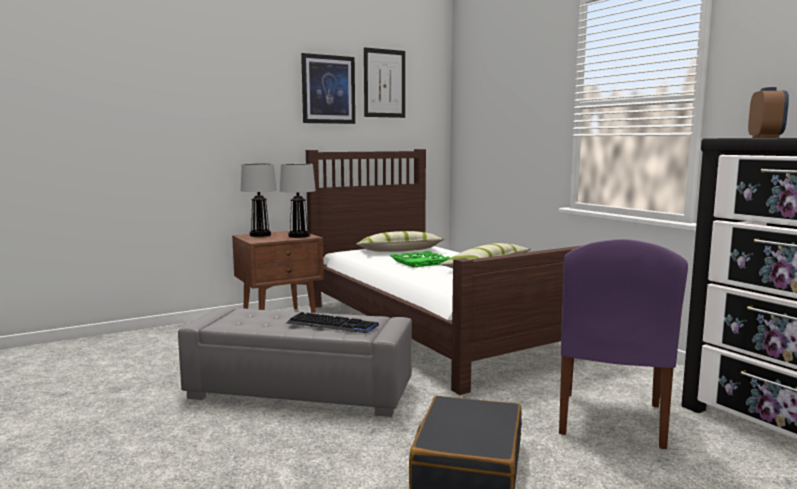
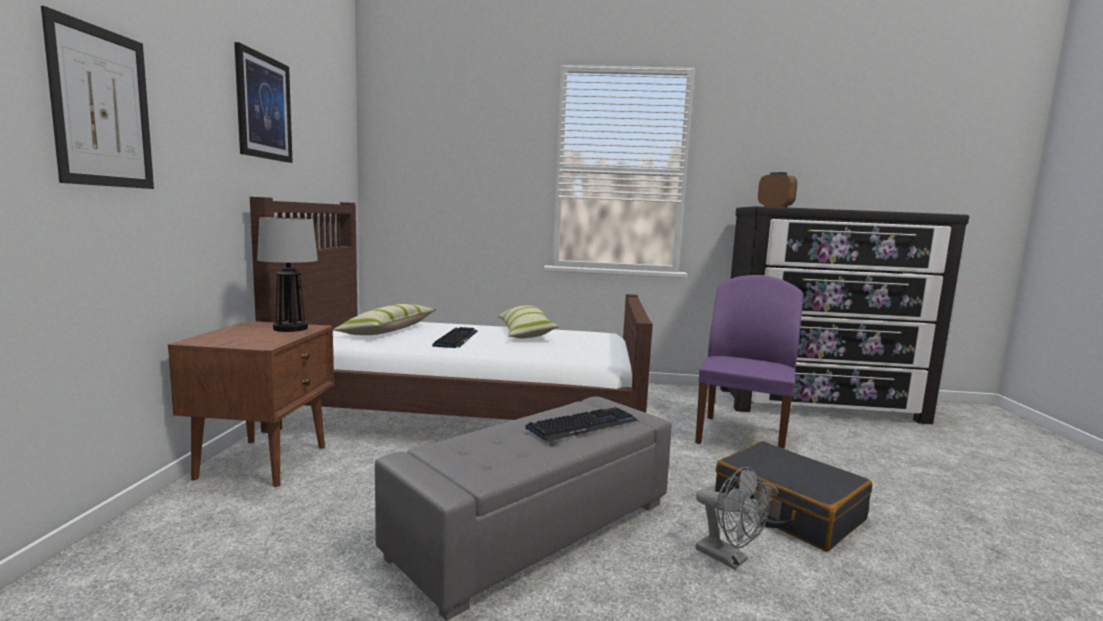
camera: 55 degrees left, 0 degrees up
table lamp [241,163,277,237] -> none
picture [364,47,405,118] -> picture moved to [41,6,154,189]
green tray [390,251,451,268] -> keyboard [432,327,477,348]
purple chair [559,239,688,449] -> purple chair turned 120 degrees counterclockwise [695,275,803,449]
none -> grey fan [696,467,768,570]

